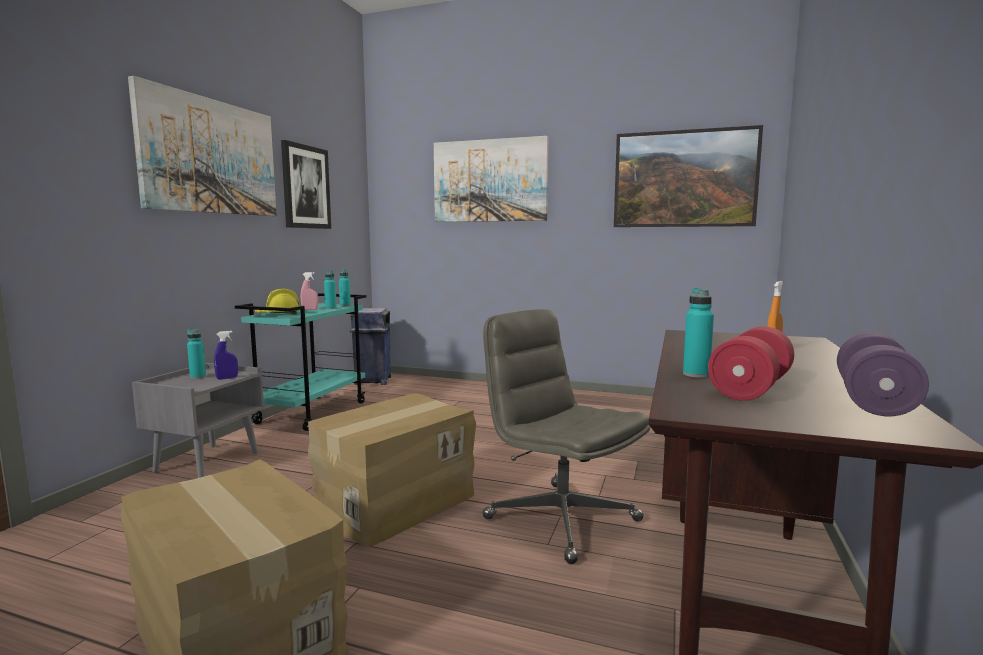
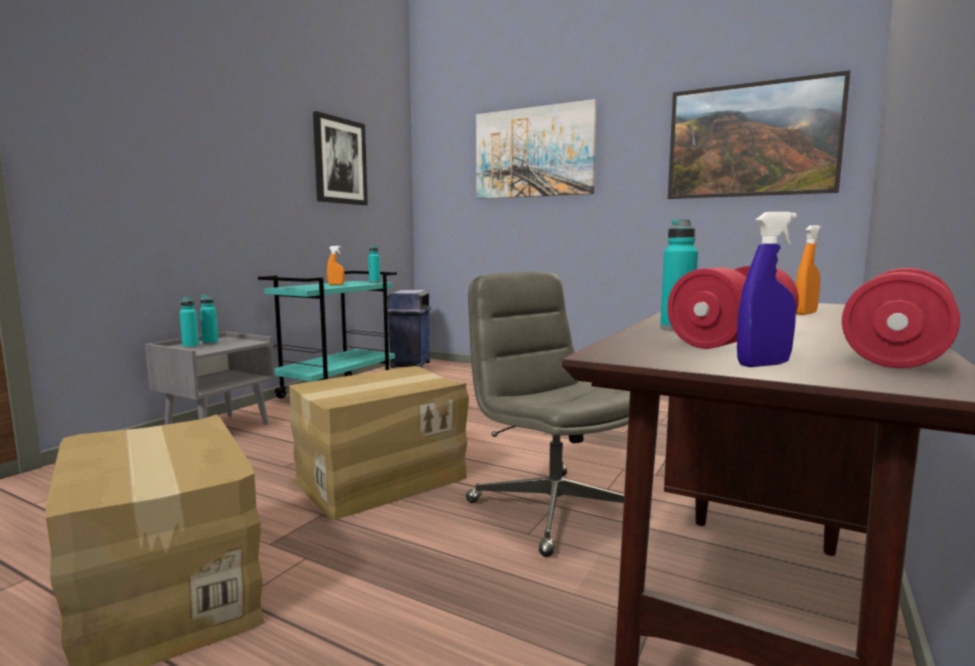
camera: 10 degrees right, 0 degrees up
picture [128,76,277,216] -> none
blue spray bottle [214,331,238,380] -> blue spray bottle moved to [737,212,797,367]
yellow hard hat [255,289,300,315] -> none
pink spray bottle [301,272,318,310] -> orange spray bottle [327,246,344,285]
turquoise bottle [324,271,337,309] -> turquoise bottle moved to [179,297,199,348]
purple dumbbell [837,332,929,416] -> red dumbbell [842,268,960,368]

